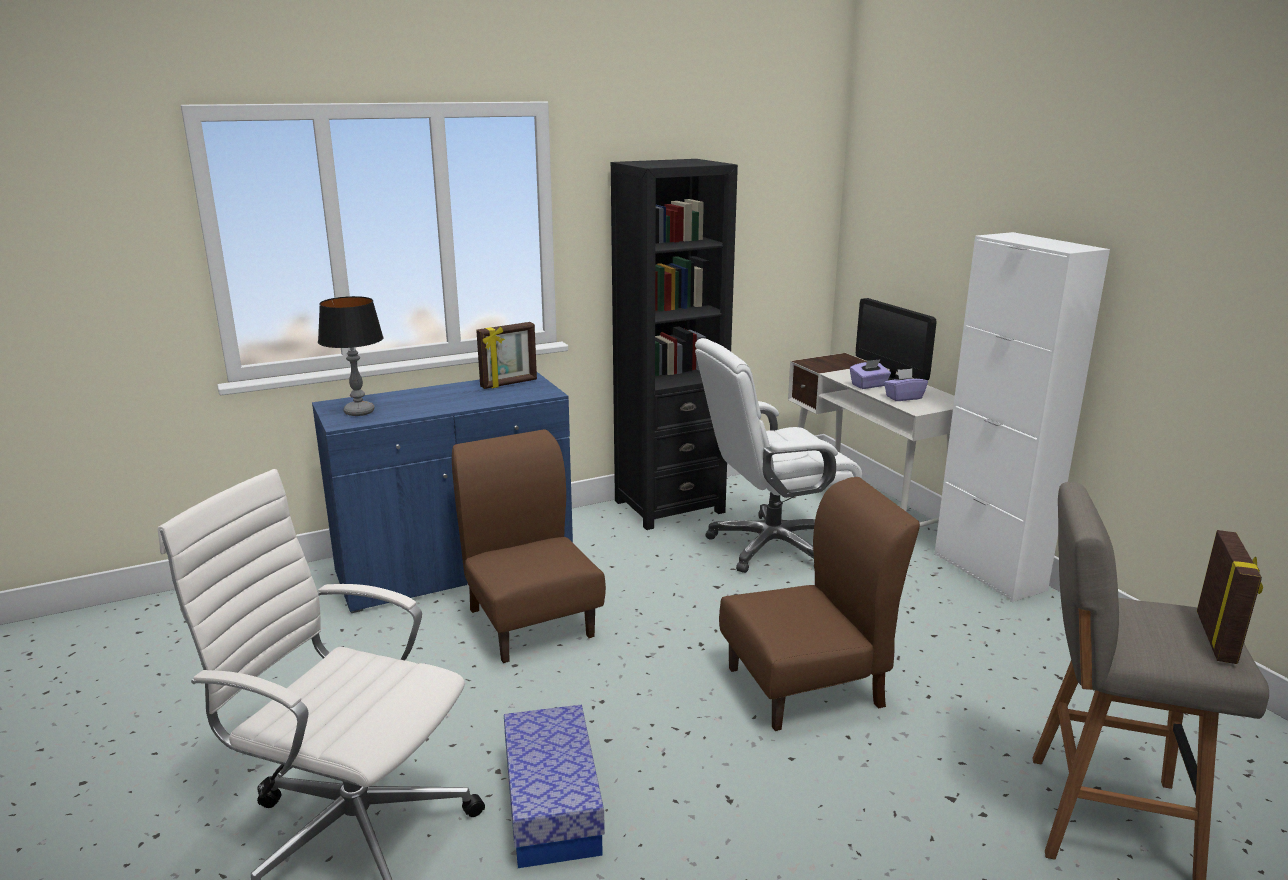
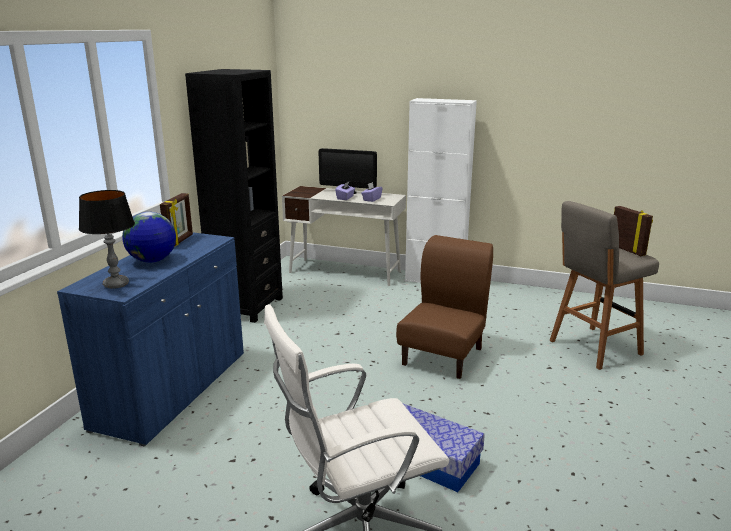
camera: 45 degrees left, 0 degrees up
brown chair [452,429,606,663] -> none
white office chair [695,338,862,573] -> none
none -> globe [122,212,176,263]

